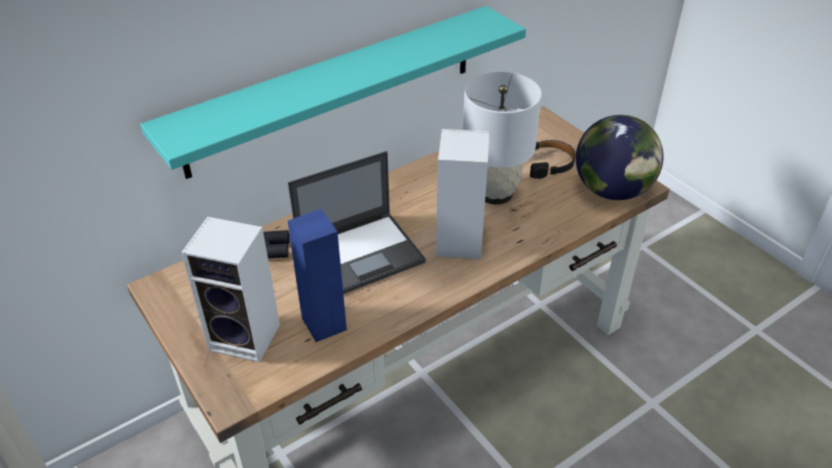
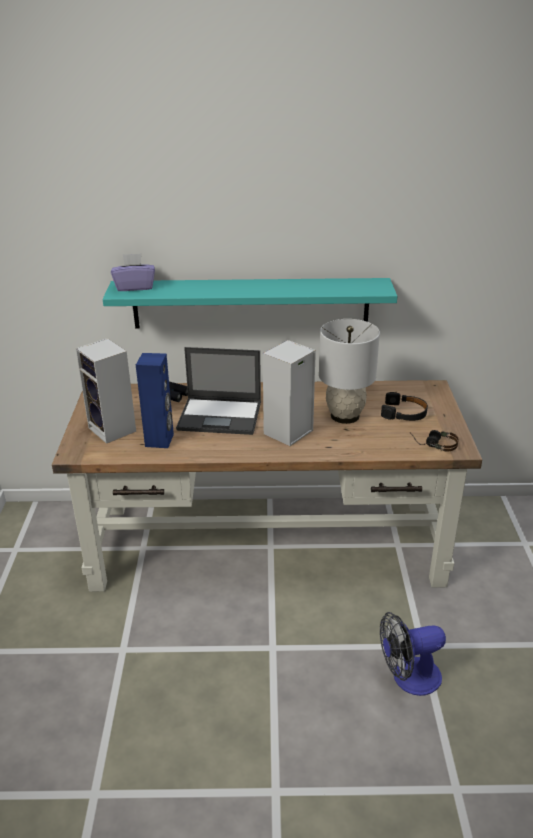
camera: 35 degrees right, 10 degrees down
globe [576,115,663,200] -> headphones [412,430,459,452]
none -> purple tissue box [111,253,155,291]
none -> fan [380,612,446,696]

